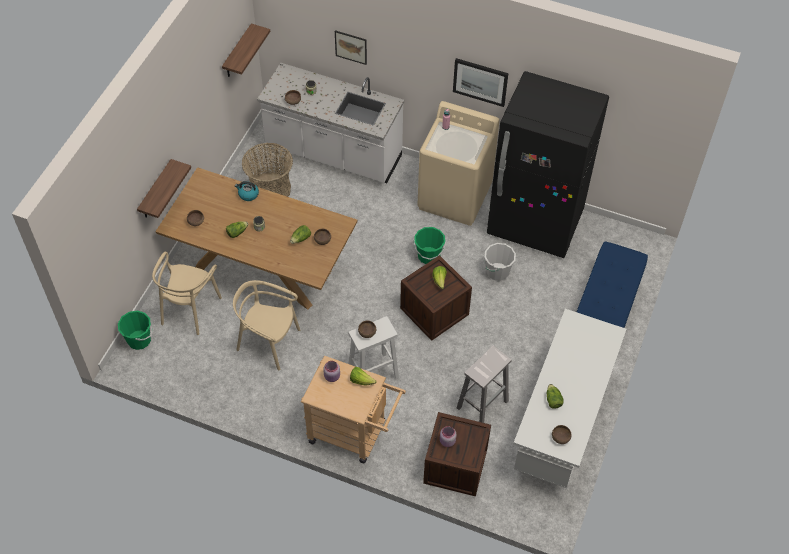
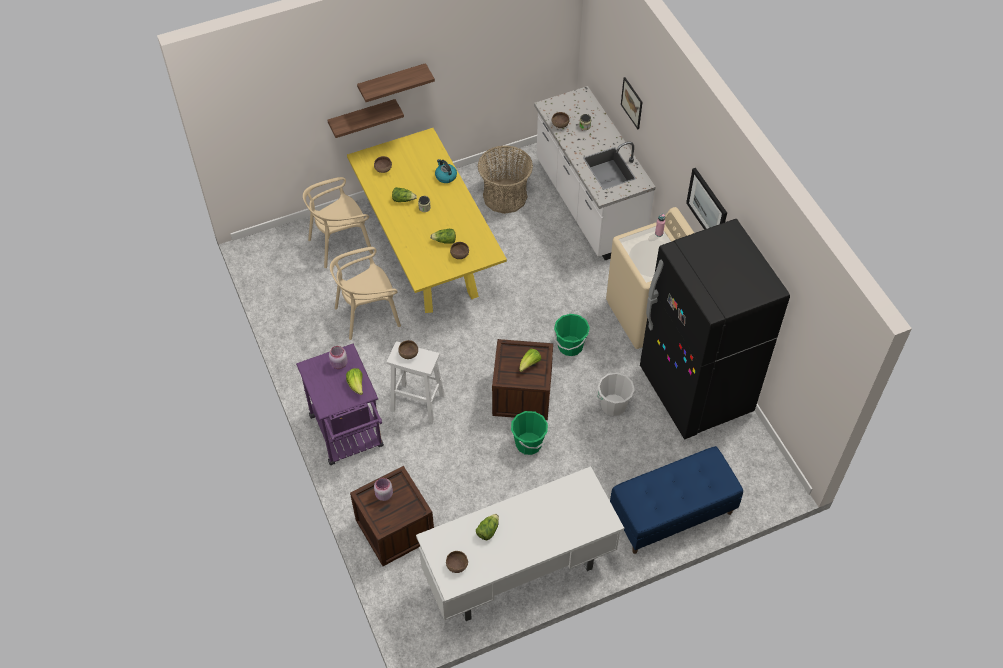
camera: 45 degrees right, 0 degrees up
green bucket [118,310,153,350] -> green bucket moved to [511,411,548,455]
brown dining table [155,167,358,310] -> yellow dining table [347,128,507,313]
shelf [222,24,270,77] -> shelf moved to [357,63,435,102]
beige chair [233,280,300,370] -> beige chair turned 90 degrees counterclockwise [330,247,401,340]
beige cart [301,356,406,463] -> purple cart [296,343,384,465]
white stool [457,346,512,423] -> none

